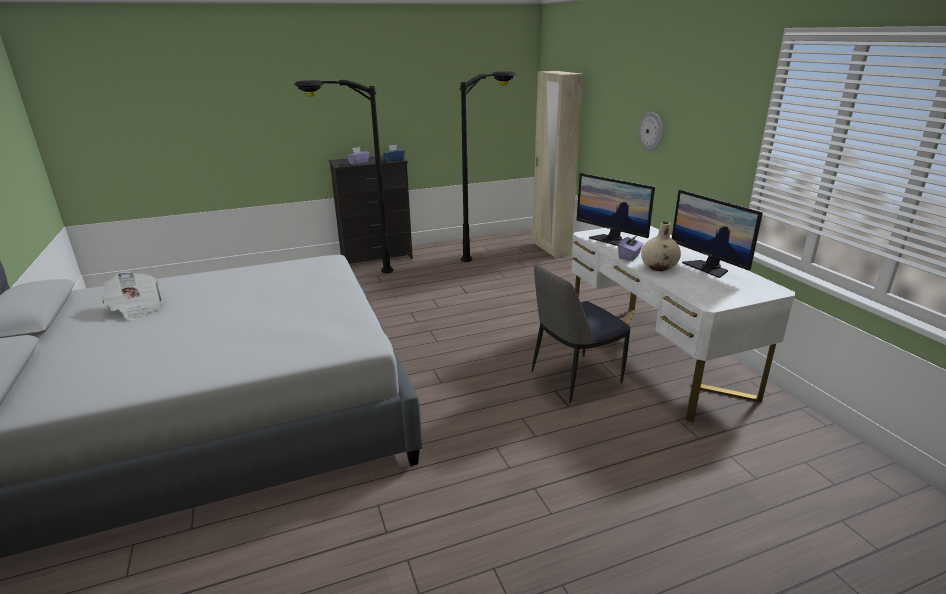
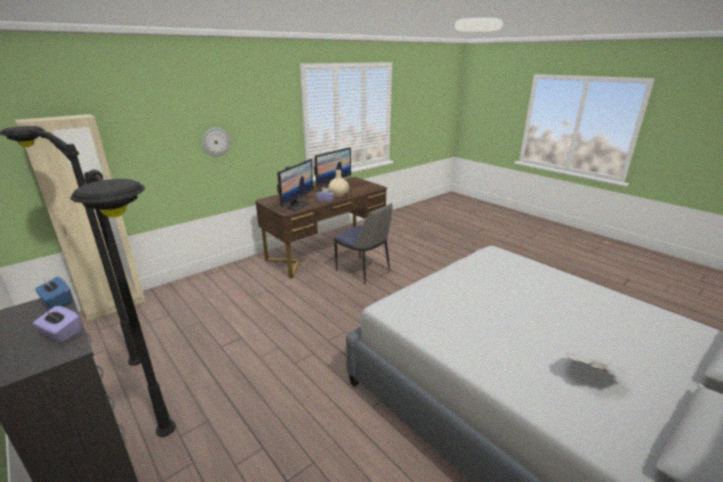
camera: 110 degrees left, 0 degrees up
white desk [571,226,795,422] -> brown desk [255,177,387,278]

